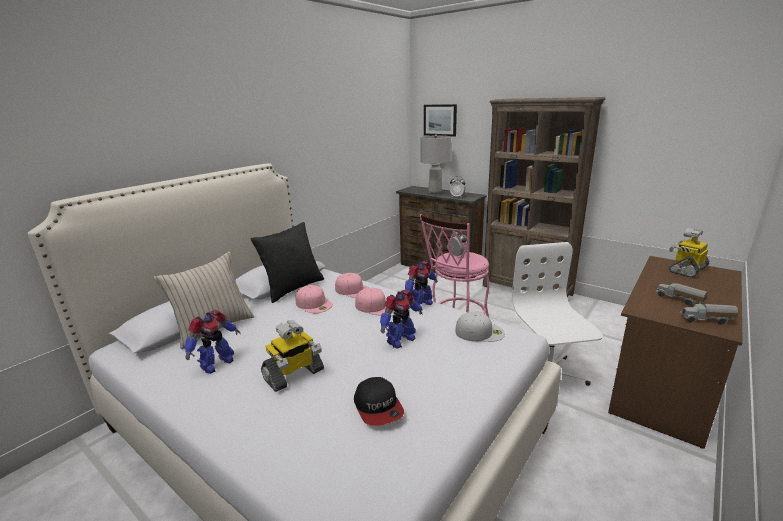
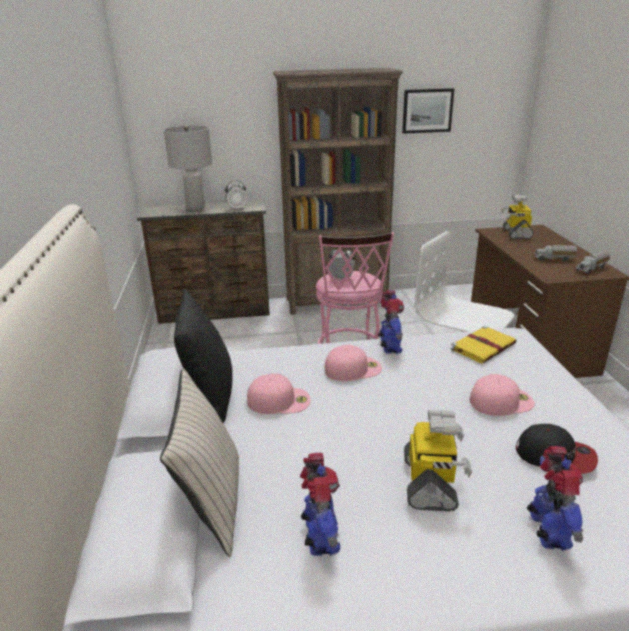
camera: 45 degrees left, 5 degrees up
pink cap [335,273,370,298] -> pink cap moved to [470,374,535,416]
toy robot [380,290,423,349] -> toy robot moved to [527,446,583,551]
picture [424,104,457,137] -> picture moved to [402,88,454,134]
white cap [456,311,505,342] -> yellow book [451,326,517,364]

